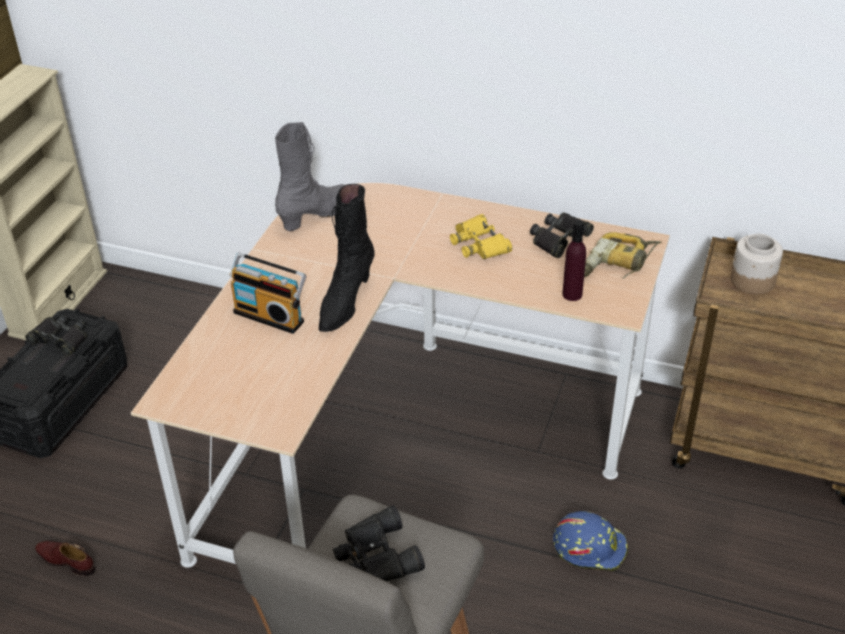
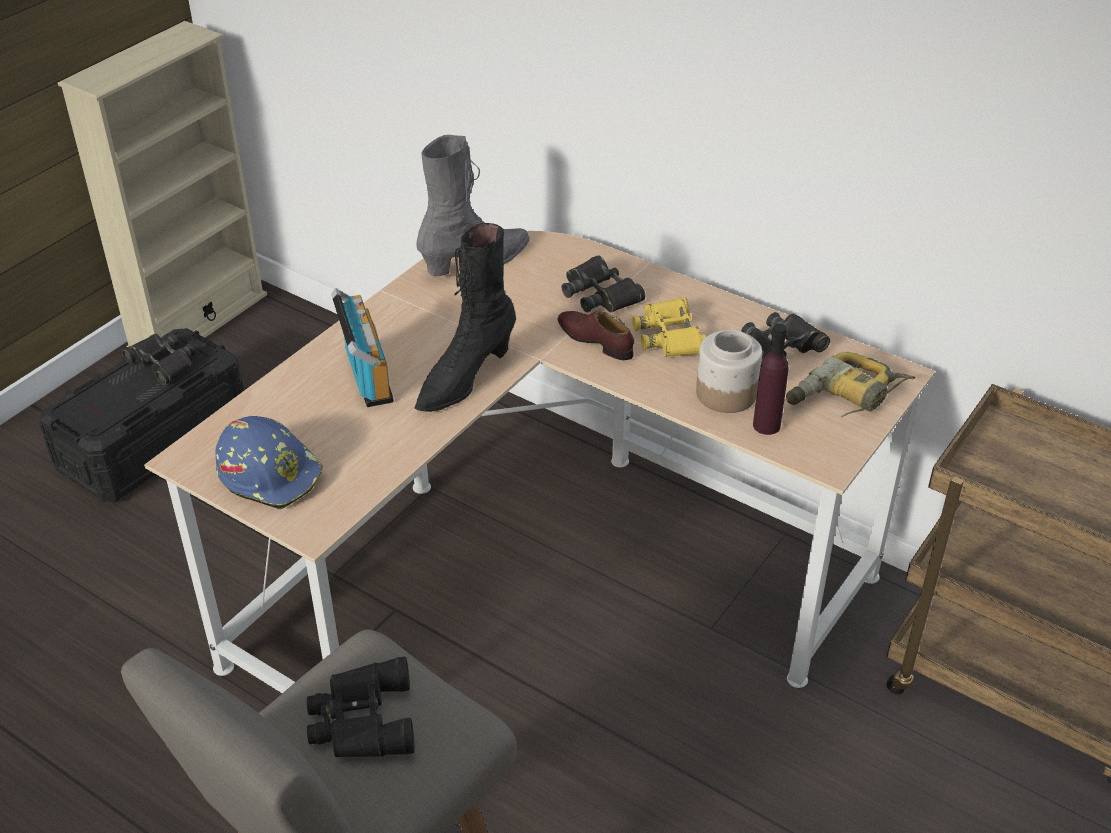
camera: 15 degrees right, 0 degrees up
brown shoe [35,541,95,576] -> brown shoe moved to [558,311,634,360]
radio [230,253,307,334] -> radio turned 150 degrees counterclockwise [331,288,394,407]
blue hard hat [553,511,628,571] -> blue hard hat moved to [216,416,323,509]
jar [730,234,783,294] -> jar moved to [696,329,762,413]
none -> black binoculars [562,255,645,313]

